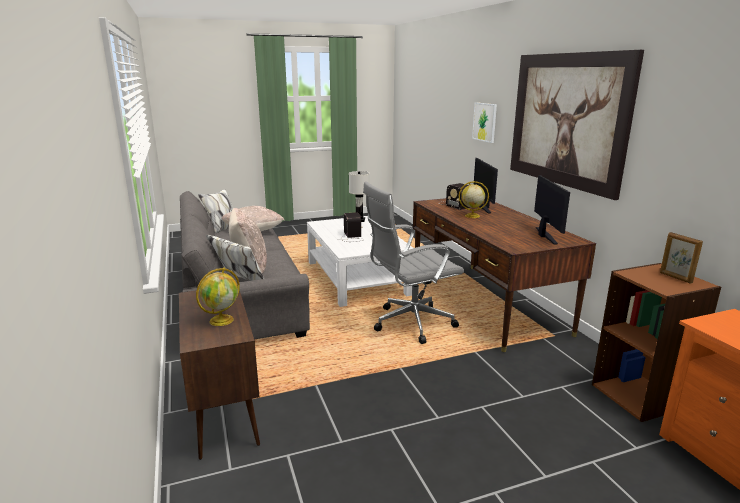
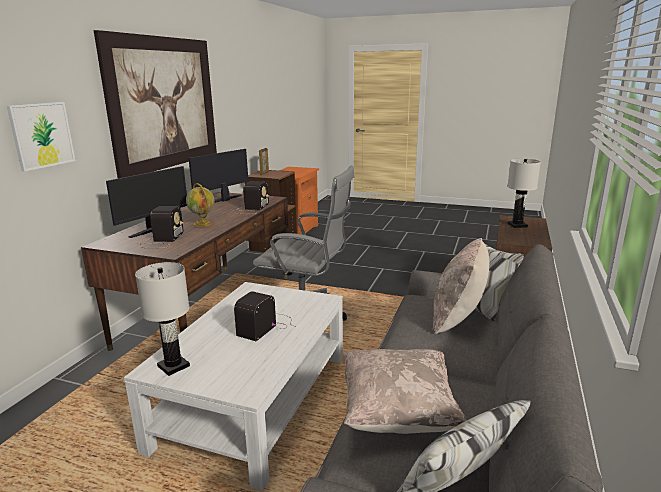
camera: 140 degrees left, 0 degrees up
globe [196,268,240,326] -> white table lamp [507,159,541,228]
none -> radio [234,181,269,214]

